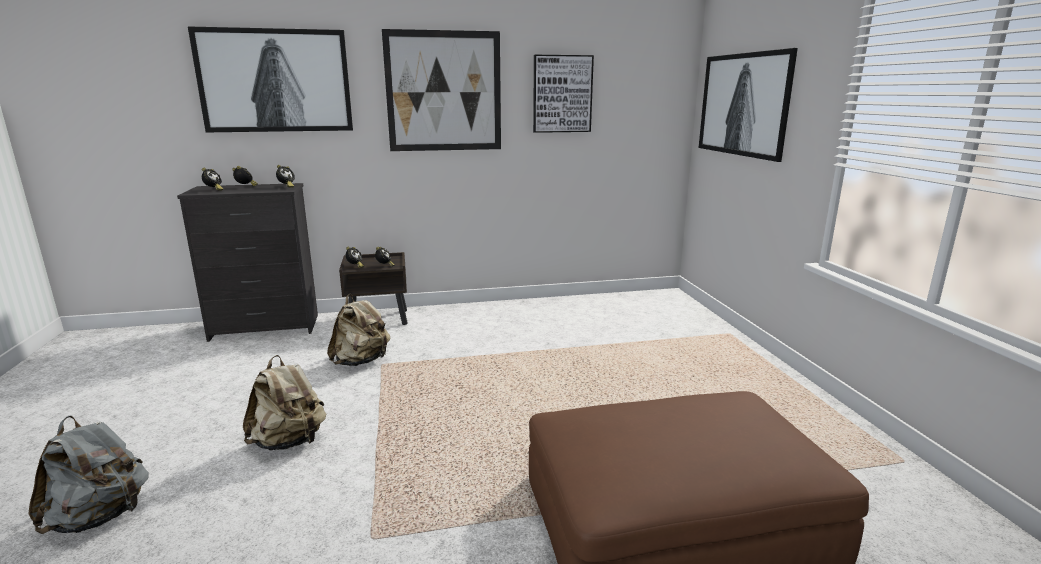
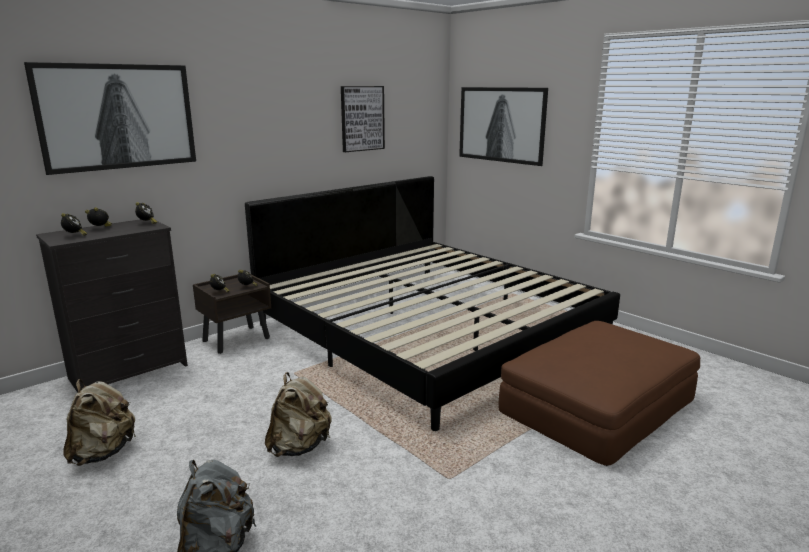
camera: 30 degrees left, 0 degrees up
beige backpack [327,294,390,366] -> beige backpack moved to [64,379,136,466]
picture [382,29,501,151] -> none
none -> bed [245,176,620,431]

